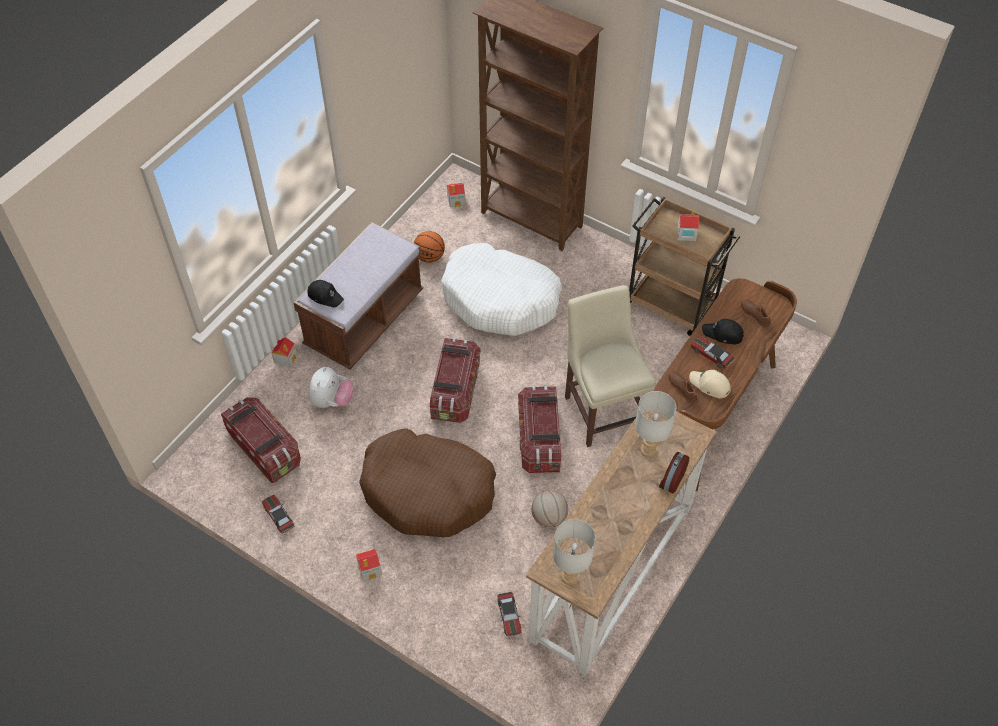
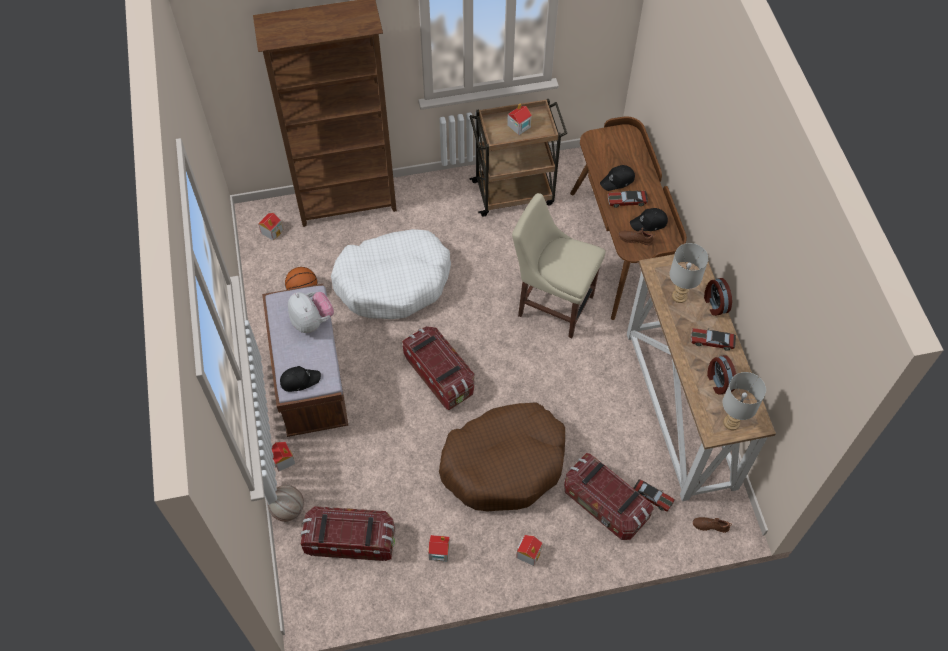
camera: 45 degrees left, 5 degrees up
toy car [262,495,295,533] -> toy car moved to [691,328,736,351]
plush toy [309,367,354,408] -> plush toy moved to [288,292,334,333]
storage box [518,386,562,473] -> storage box moved to [564,453,654,540]
basketball [531,490,568,527] -> basketball moved to [267,485,304,522]
beige cap [689,370,731,398] -> black cap [630,208,668,231]
brown shoe [741,299,771,328] -> brown shoe moved to [693,517,732,533]
none -> toy house [428,535,450,562]
none -> alarm clock [707,355,736,394]

